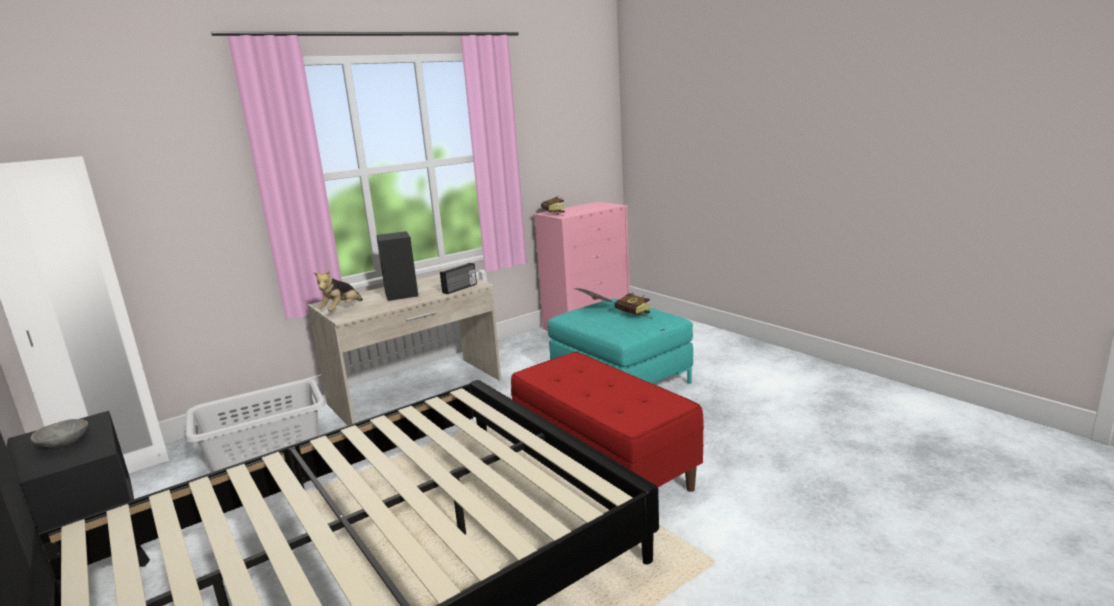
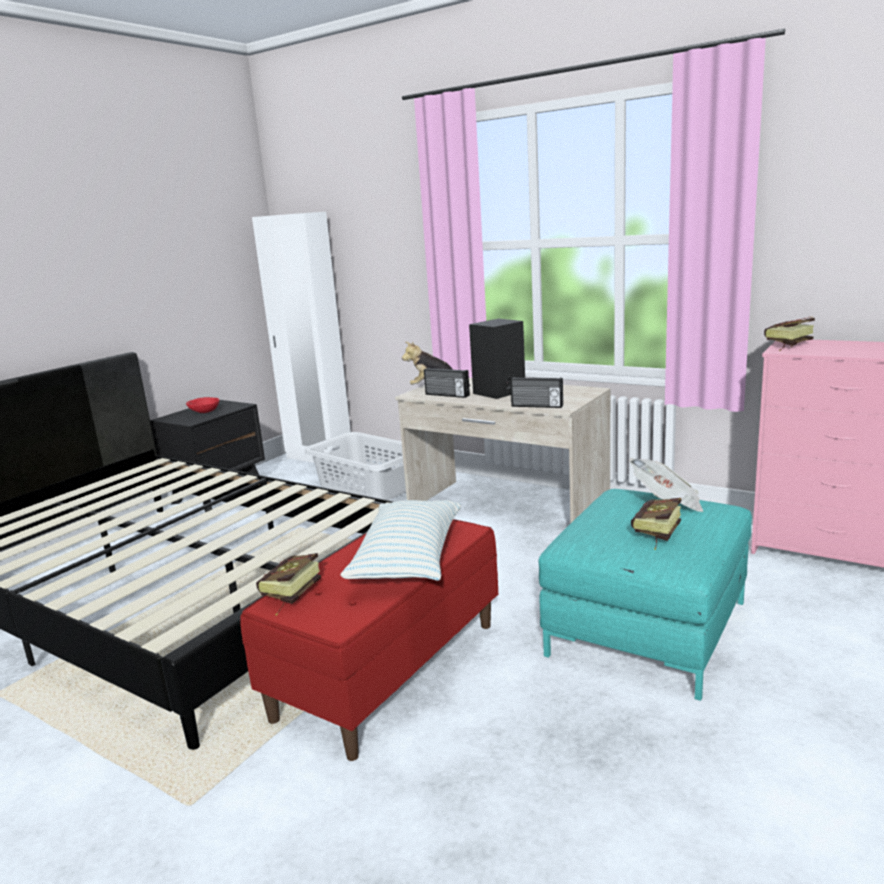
camera: 70 degrees right, 0 degrees up
grey bowl [30,419,88,448] -> red bowl [186,397,219,413]
none -> book [256,553,321,615]
none -> pillow [340,500,461,581]
none -> radio [424,368,470,398]

